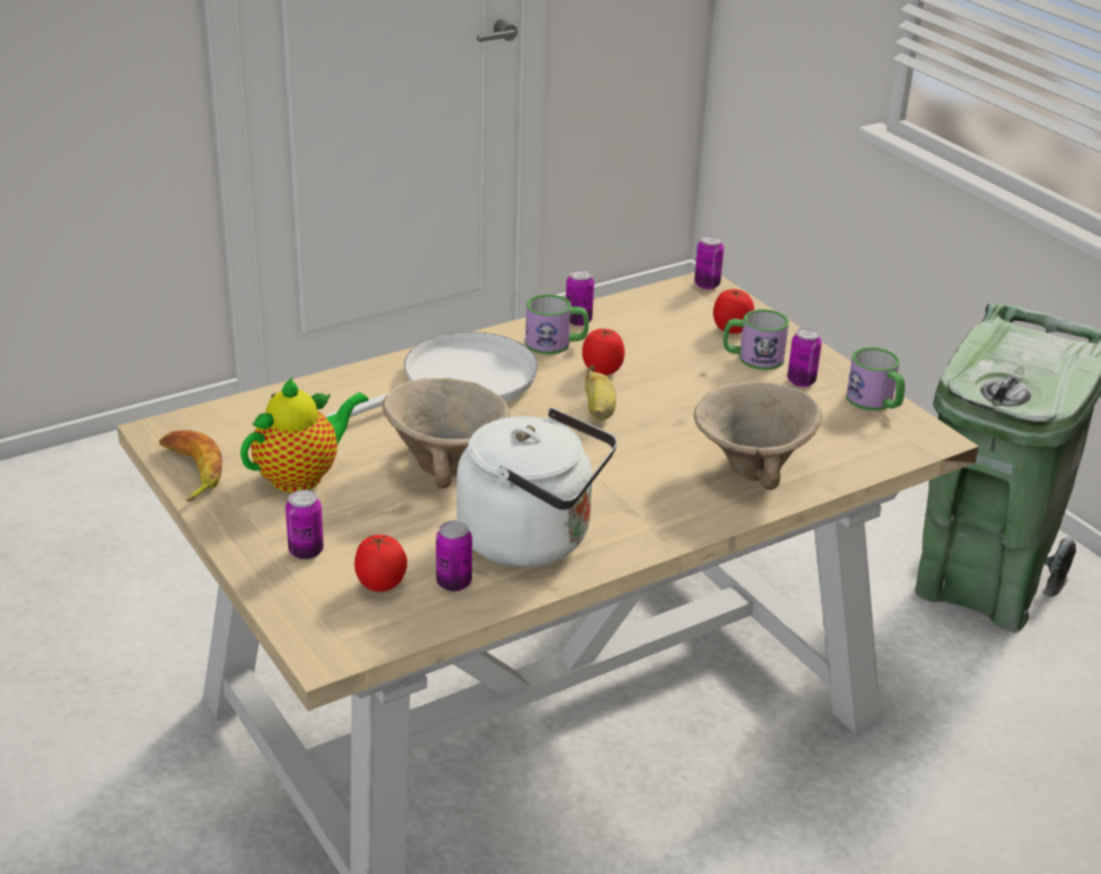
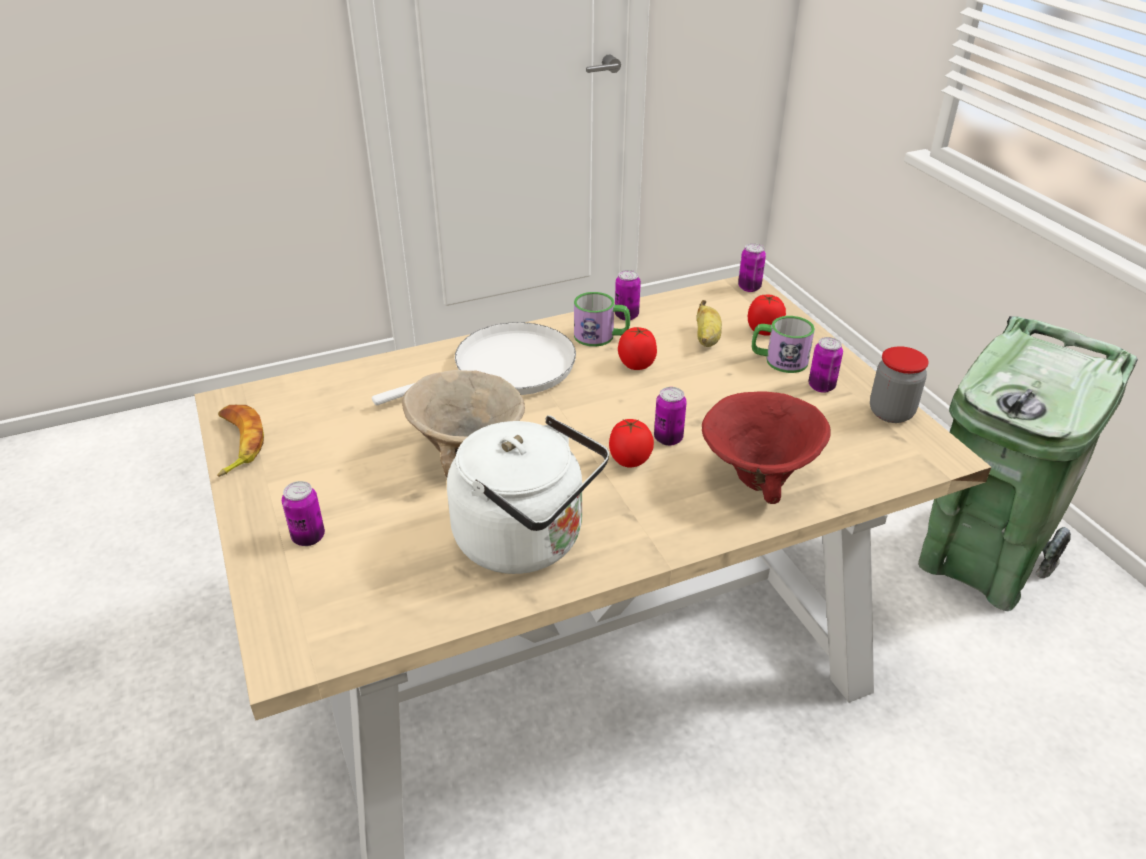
camera: 10 degrees right, 5 degrees up
teapot [240,377,369,493] -> none
tomato [354,535,407,592] -> tomato moved to [609,419,654,467]
can [436,520,472,592] -> can moved to [654,387,687,446]
banana [585,365,616,421] -> banana moved to [697,300,722,347]
beige bowl [694,382,822,490] -> red bowl [702,391,831,504]
mug [846,347,905,411] -> jar [870,346,929,423]

